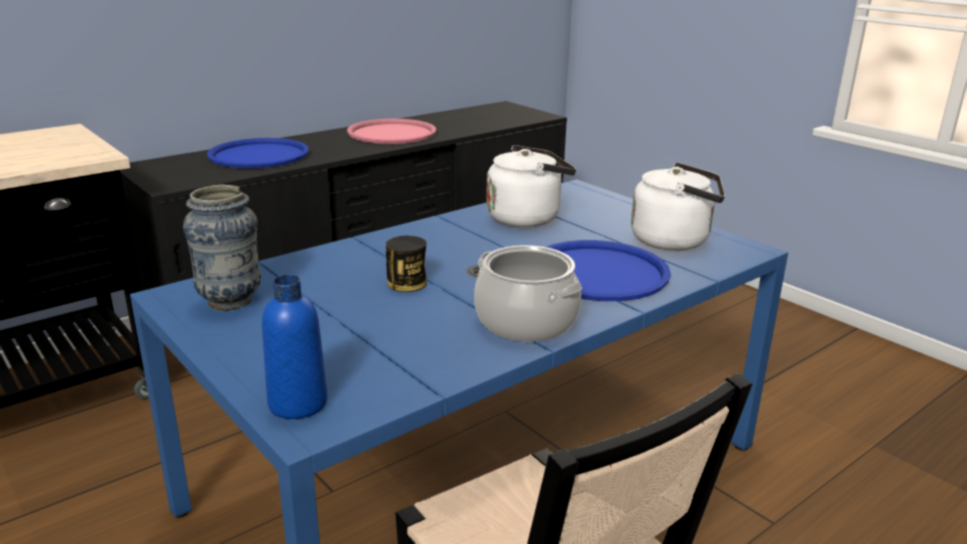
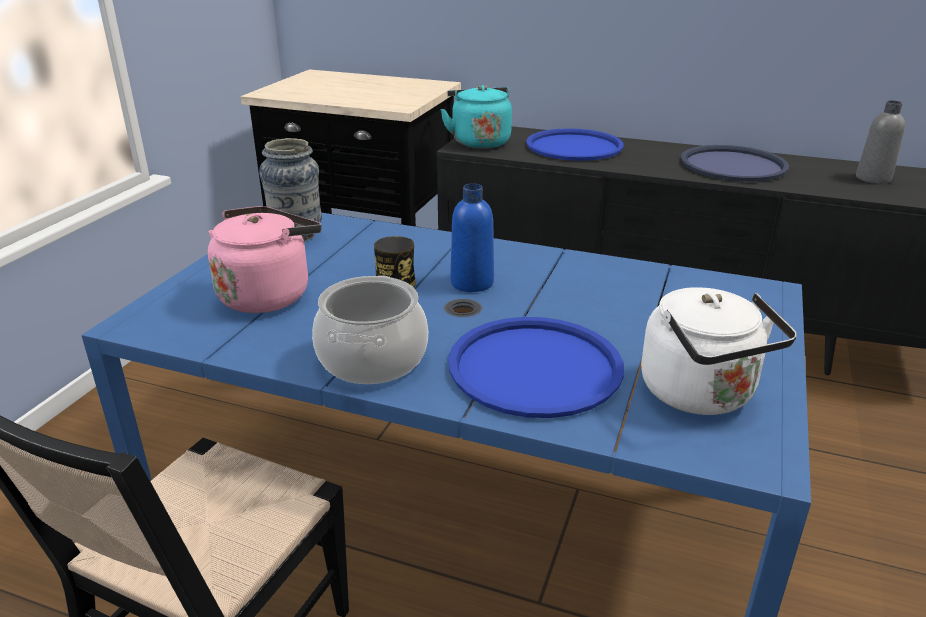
camera: 60 degrees right, 5 degrees up
blue bottle [262,275,328,419] -> blue bottle moved to [450,184,494,292]
pink tray [347,119,436,144] -> blue tray [681,145,789,181]
white kettle [486,145,576,228] -> none
none -> pink kettle [208,206,321,313]
none -> turquoise kettle [440,85,512,149]
none -> grey bottle [856,100,905,184]

